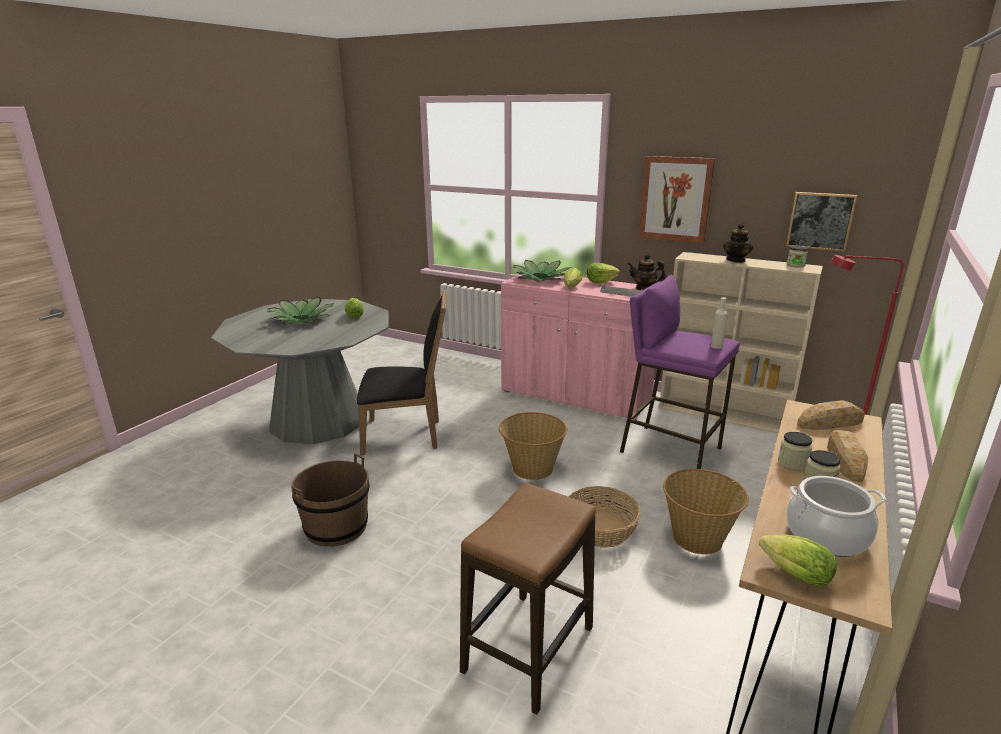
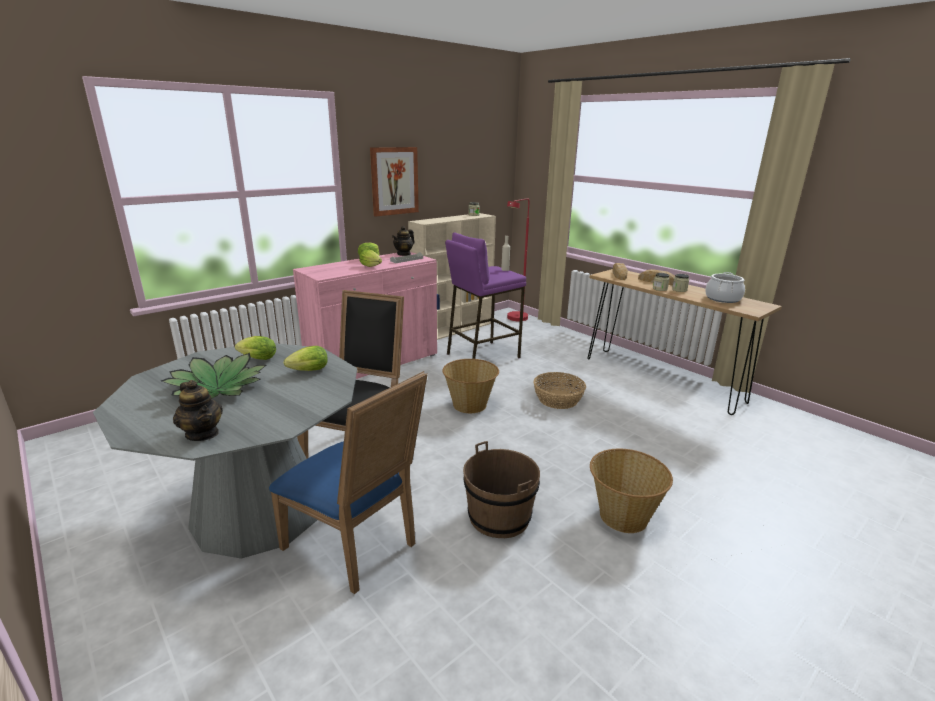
camera: 70 degrees left, 0 degrees up
stool [460,483,596,715] -> none
potted plant [512,260,571,282] -> none
basket [663,469,749,554] -> basket moved to [590,449,673,533]
teapot [723,223,753,263] -> teapot moved to [173,380,223,441]
lettuce [759,535,837,587] -> lettuce moved to [284,346,328,371]
picture [786,192,857,252] -> none
none -> blue chair [269,371,428,594]

